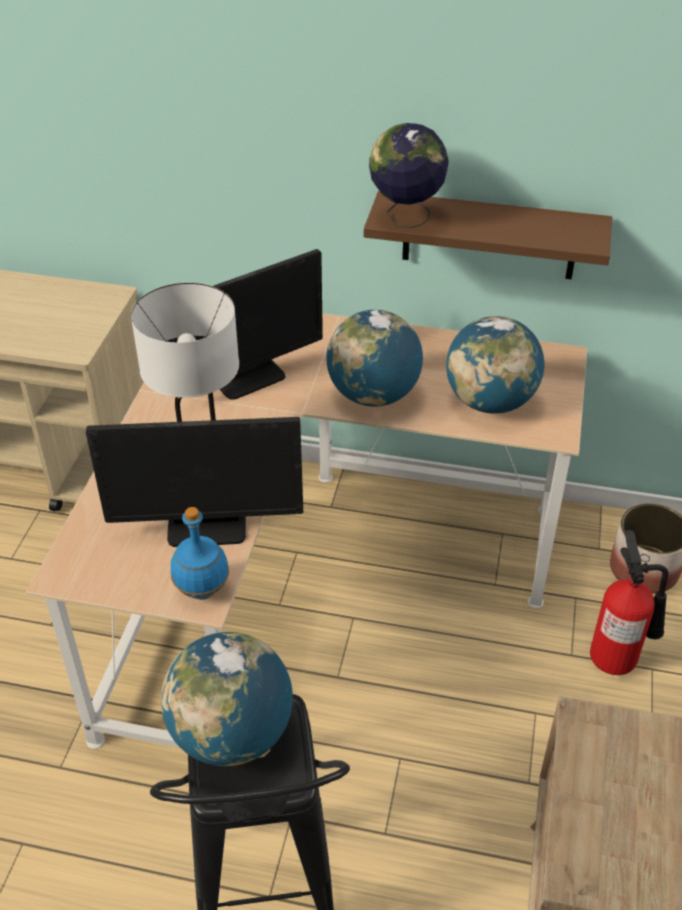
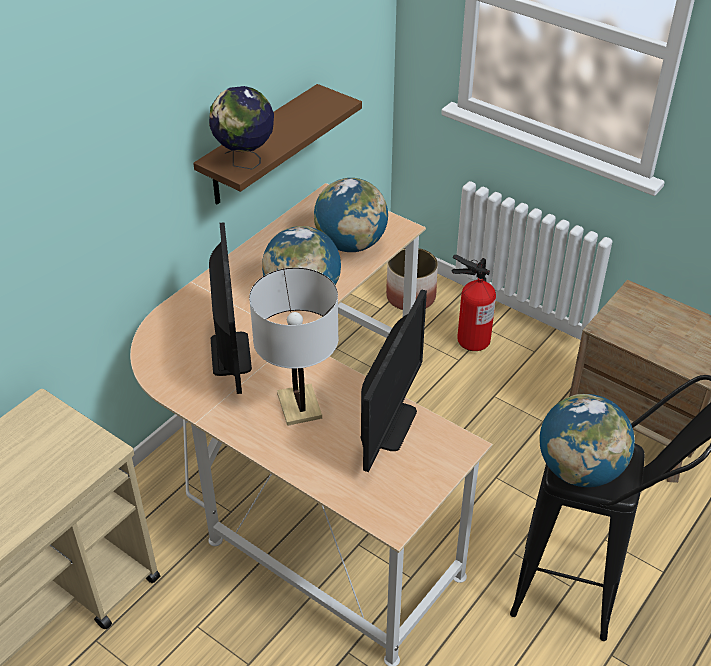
camera: 65 degrees left, 0 degrees up
blue bottle [171,507,229,600] -> none

